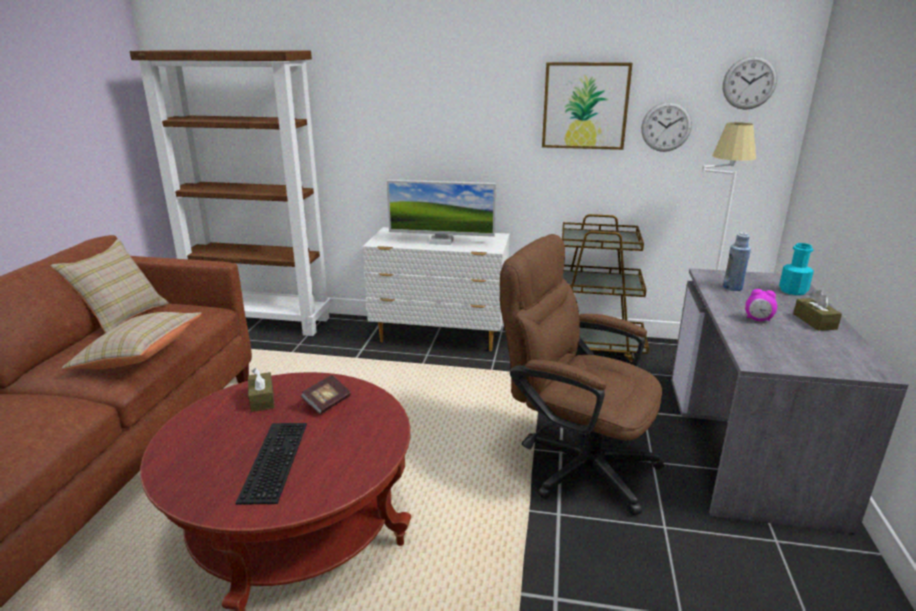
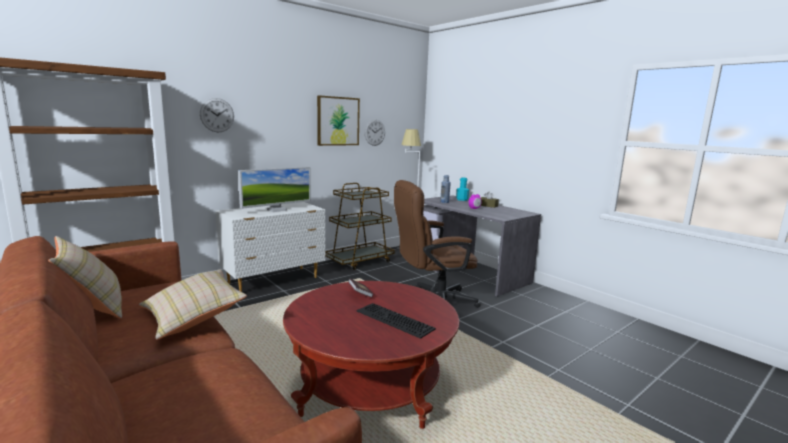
camera: 50 degrees left, 10 degrees down
brown tissue box [248,368,275,412] -> none
wall clock [723,56,777,110] -> wall clock moved to [200,98,234,133]

